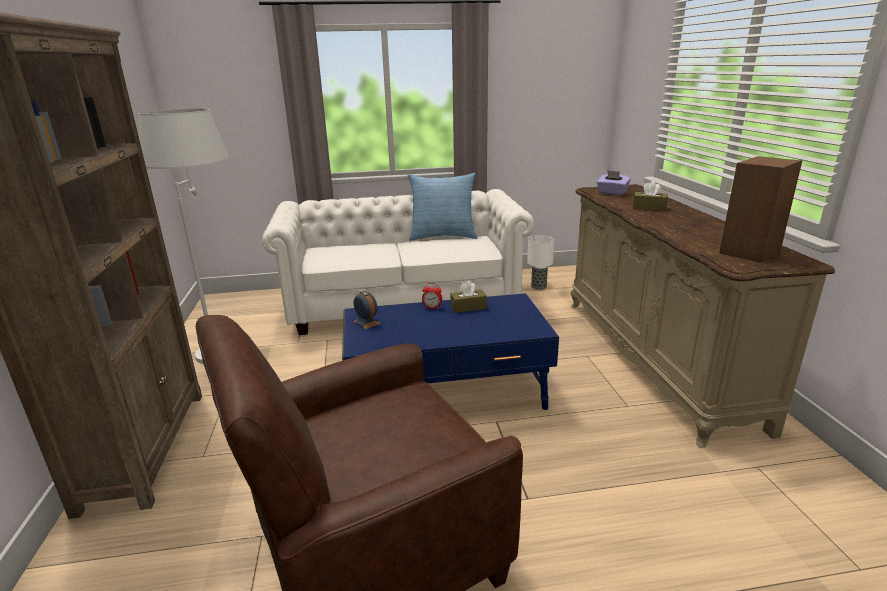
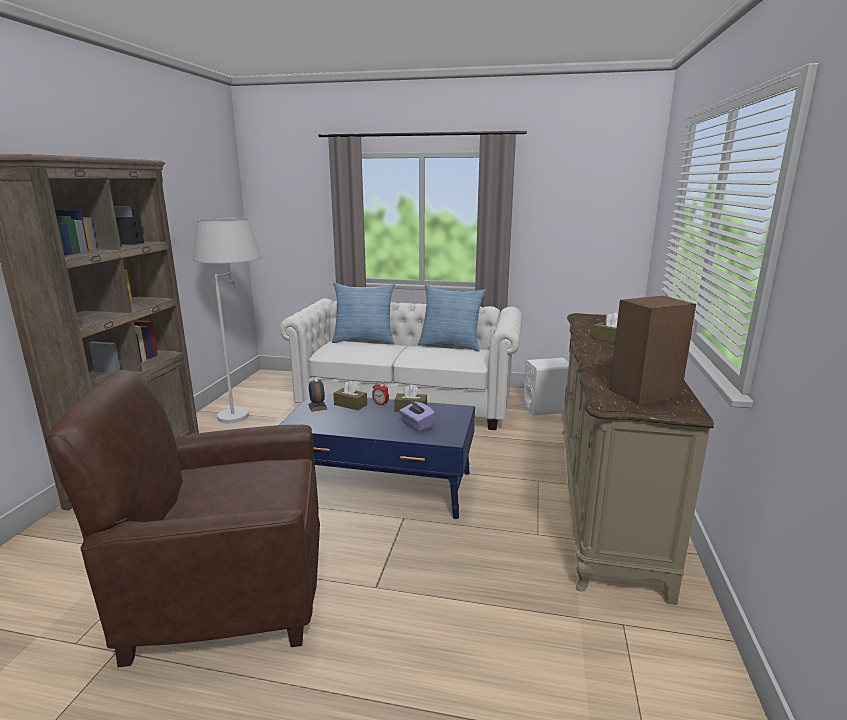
camera: 20 degrees right, 5 degrees down
table lamp [527,235,555,290] -> white speaker [523,358,569,415]
purple tissue box [597,170,631,195] -> purple tissue box moved to [400,401,436,432]
none -> pillow [332,283,395,344]
none -> brown tissue box [333,381,367,410]

